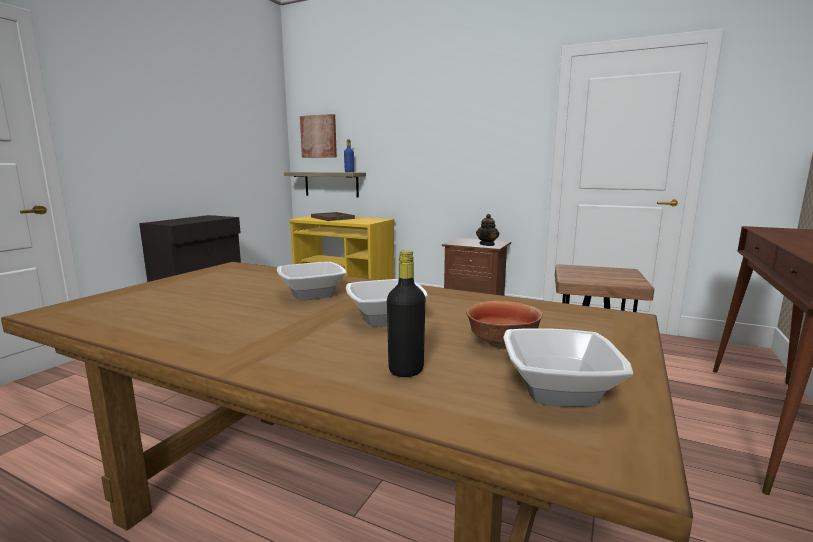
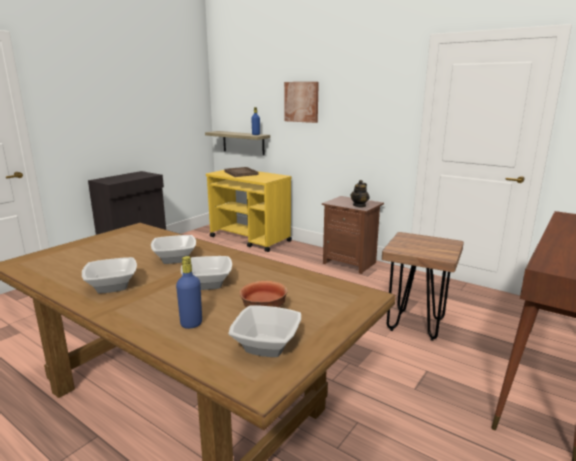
camera: 10 degrees right, 5 degrees up
picture [300,114,337,158] -> picture moved to [284,82,319,123]
black bottle [387,250,425,377] -> blue bottle [176,256,202,329]
none -> bowl [82,257,137,293]

